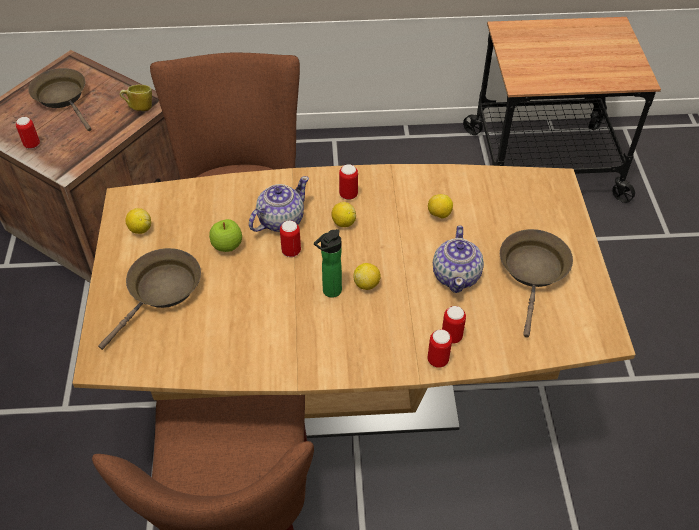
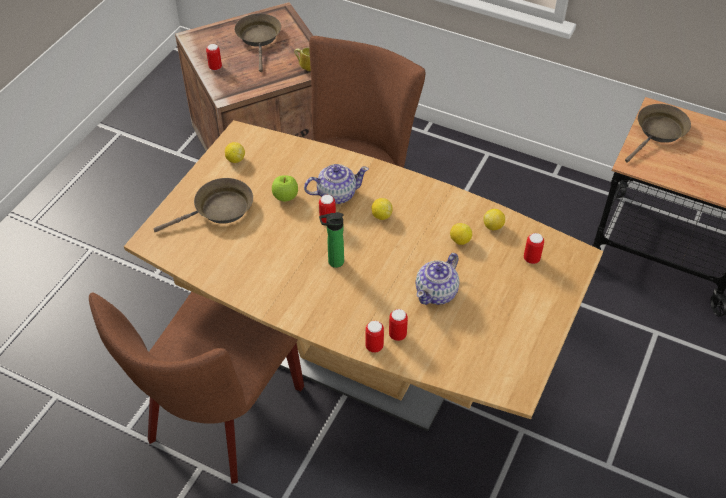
camera: 30 degrees right, 0 degrees up
can [339,164,358,200] -> can moved to [524,233,544,264]
lemon [353,263,381,290] -> lemon moved to [484,209,505,230]
brown frying pan [500,229,573,338] -> brown frying pan moved to [625,104,691,163]

